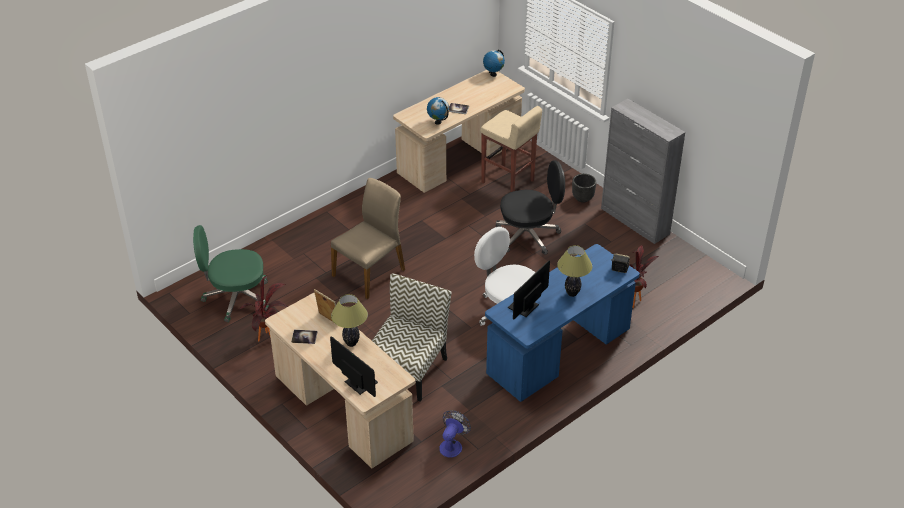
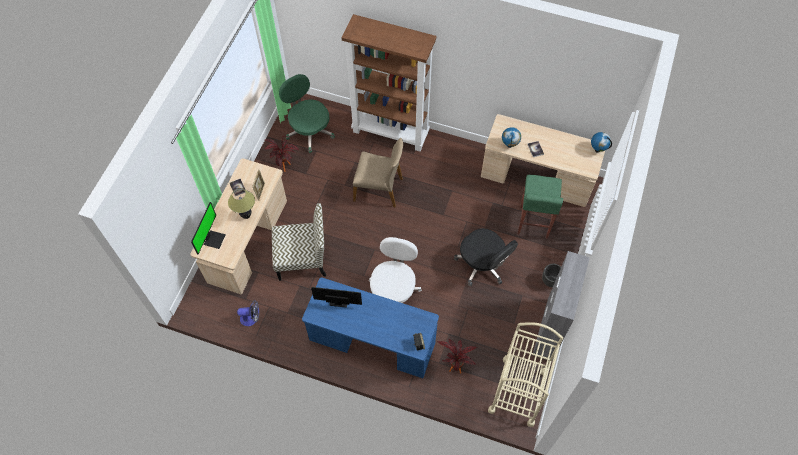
camera: 60 degrees right, 20 degrees up
beige stool [480,106,542,192] -> green stool [517,175,563,239]
table lamp [557,245,592,297] -> none
none -> brown bookcase [342,14,436,152]
none -> beige cart [488,322,563,427]

